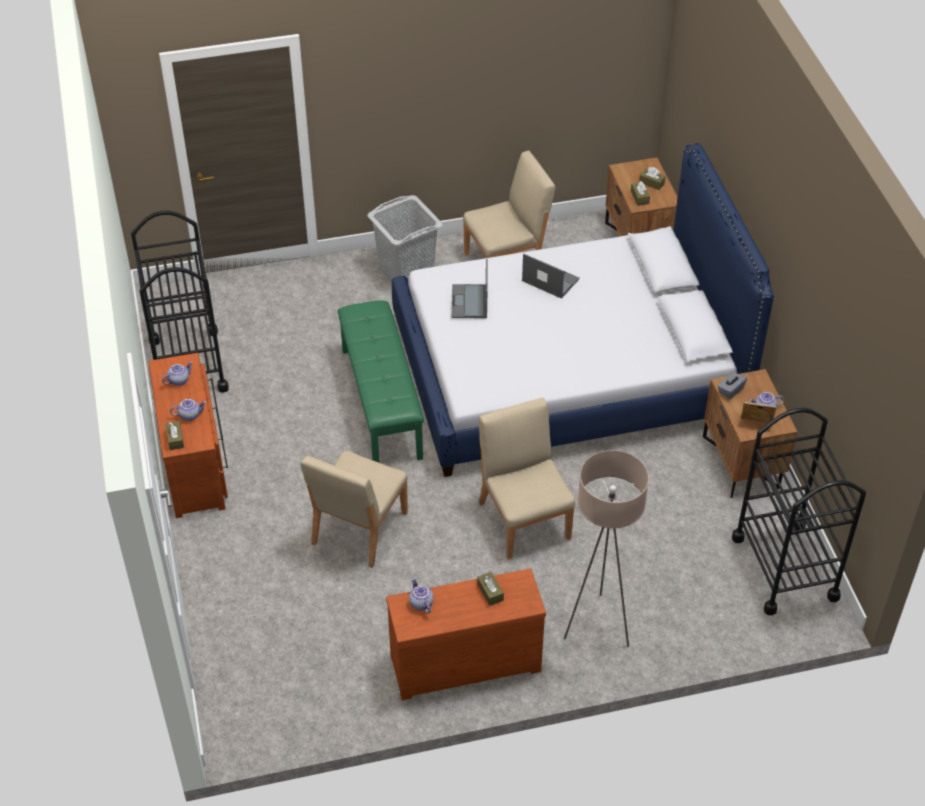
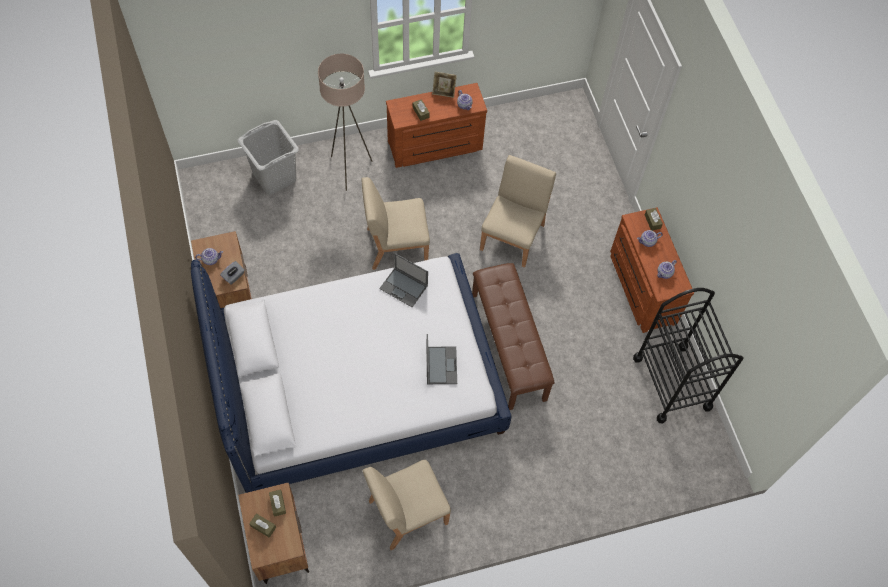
camera: 175 degrees right, 15 degrees up
green bench [338,301,424,463] -> brown bench [472,263,554,410]
grey laundry basket [367,195,443,282] -> grey laundry basket moved to [238,120,299,195]
beige chair [479,398,575,560] -> beige chair turned 105 degrees clockwise [361,177,430,270]
laptop [522,254,580,299] -> laptop moved to [379,253,428,307]
black cart [732,408,866,615] -> none
picture frame [741,402,777,423] -> picture frame moved to [432,72,457,98]

